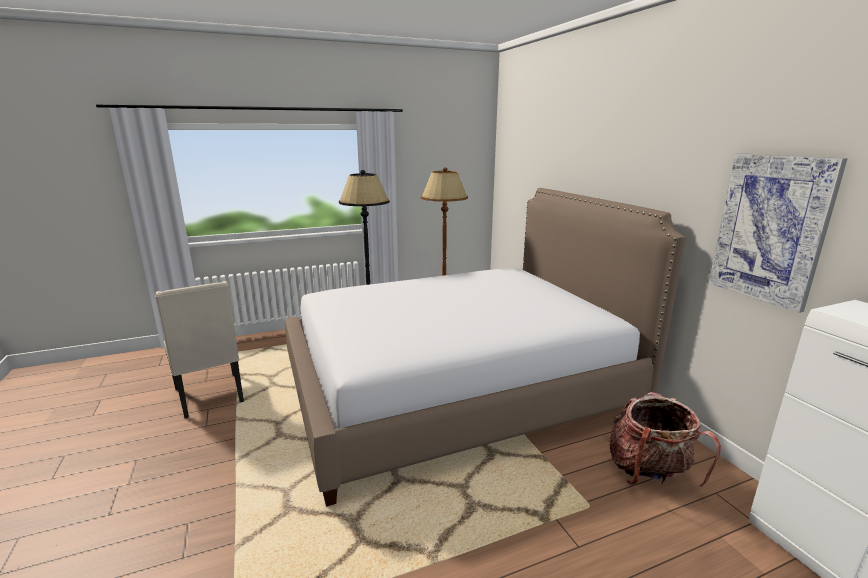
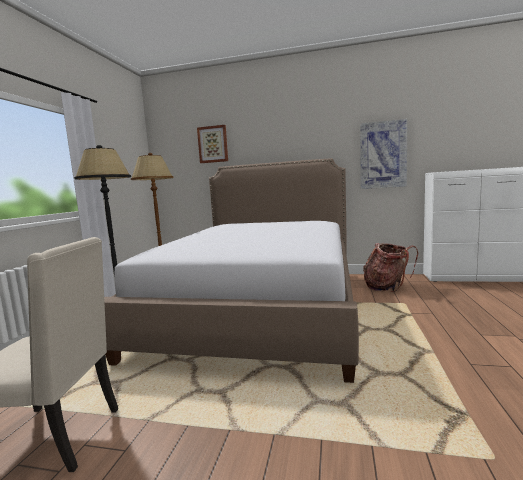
camera: 55 degrees left, 10 degrees down
none -> picture [197,125,228,163]

